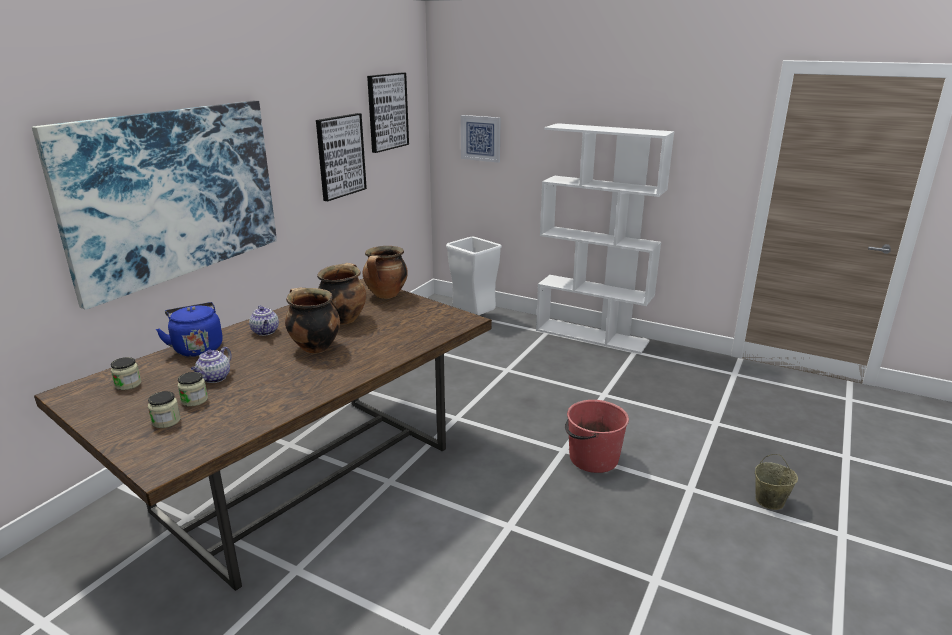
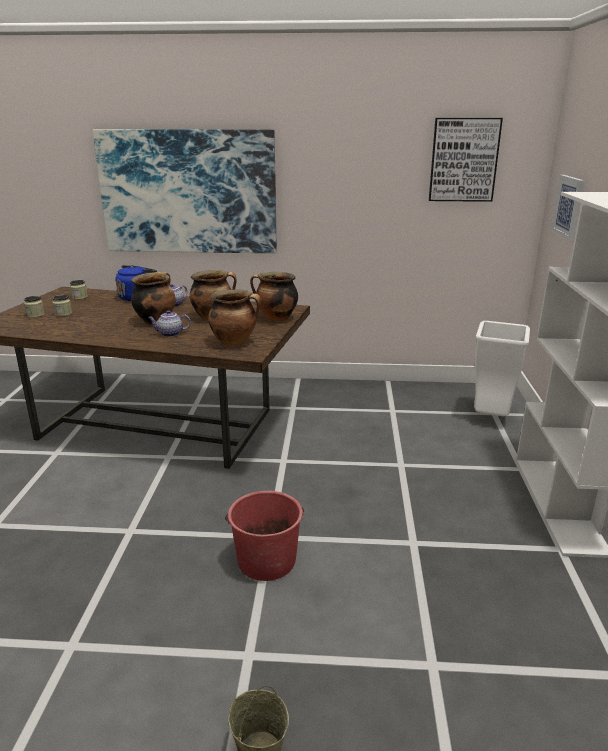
camera: 65 degrees right, 0 degrees up
teapot [191,347,232,383] -> teapot moved to [148,310,191,337]
picture [316,113,367,201] -> none
none -> cooking pot [208,289,261,346]

